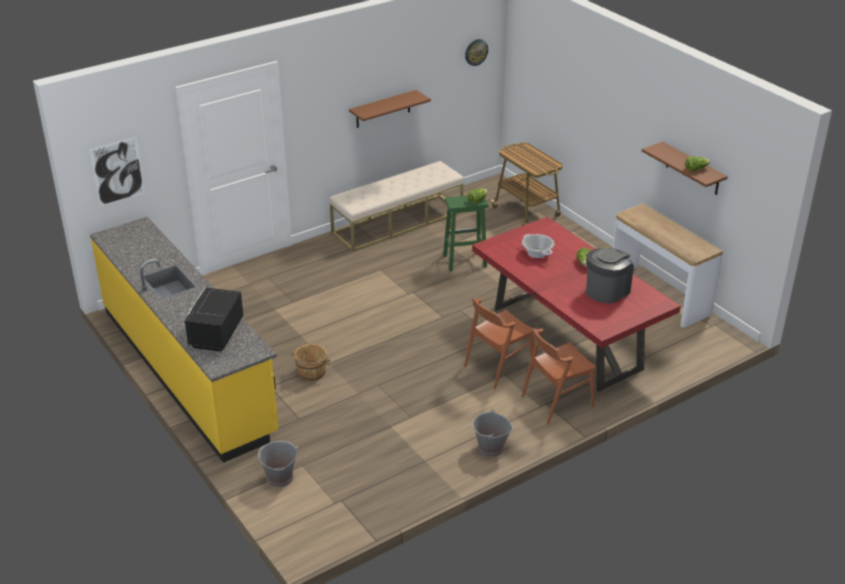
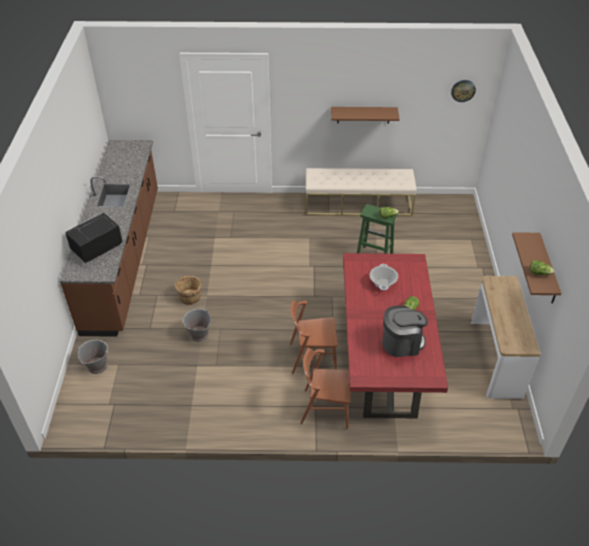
camera: 35 degrees right, 10 degrees up
picture [89,137,145,207] -> none
yellow counter [90,217,279,463] -> brown counter [60,140,158,337]
grey bucket [472,409,513,457] -> grey bucket moved to [182,308,211,342]
cart [491,142,563,226] -> none

